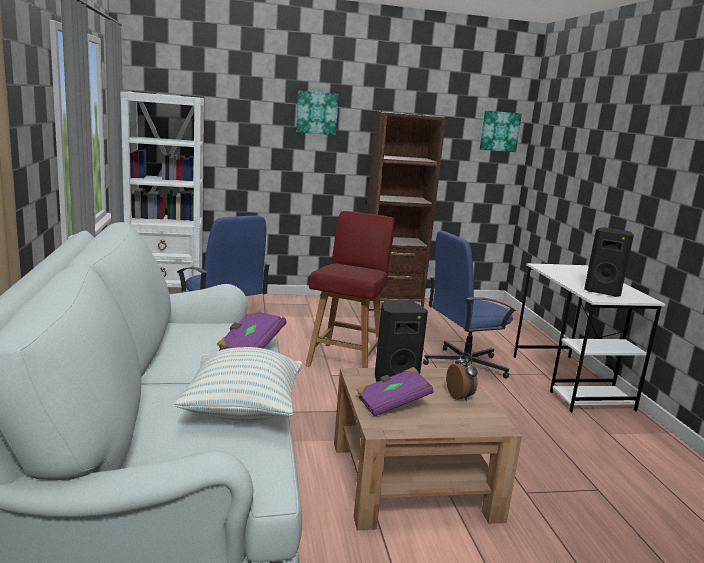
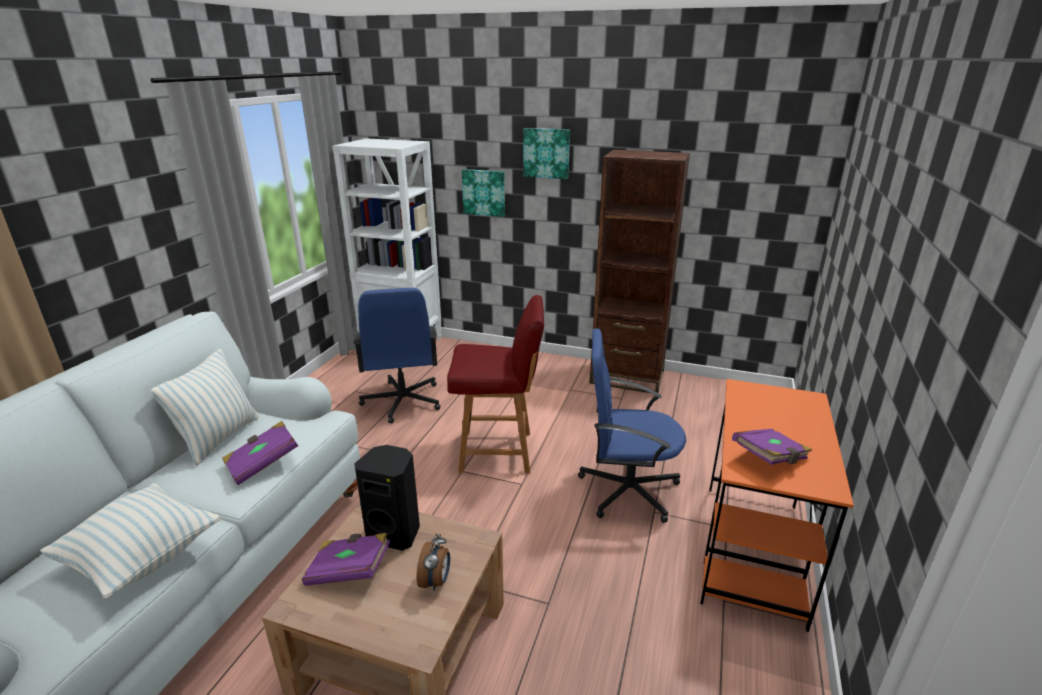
camera: 30 degrees right, 10 degrees up
red chair [306,211,395,368] -> red chair turned 45 degrees clockwise [447,295,544,474]
picture [480,111,522,152] -> picture moved to [462,169,505,217]
white desk [513,263,665,412] -> orange desk [701,379,854,632]
black speaker [584,227,634,297] -> purple book [732,429,812,465]
none -> pillow [151,349,259,466]

